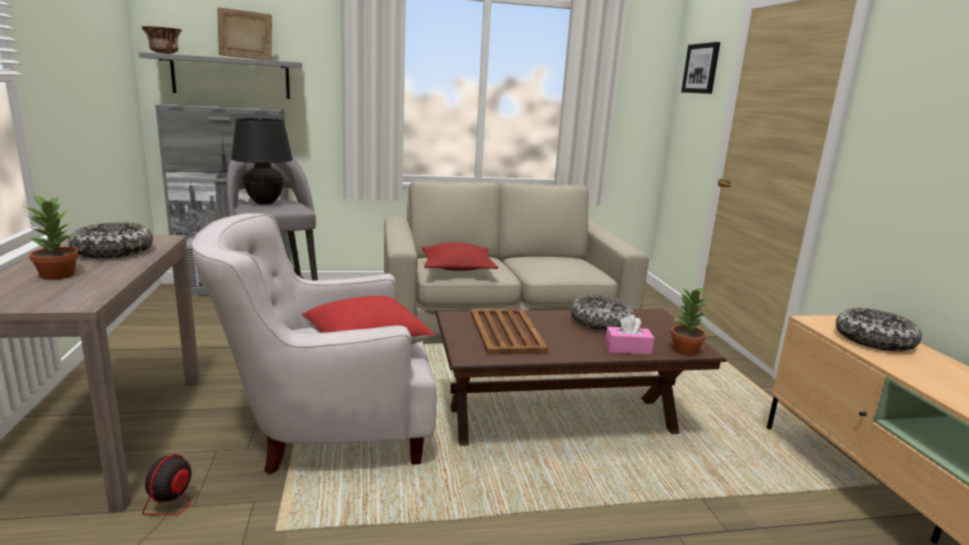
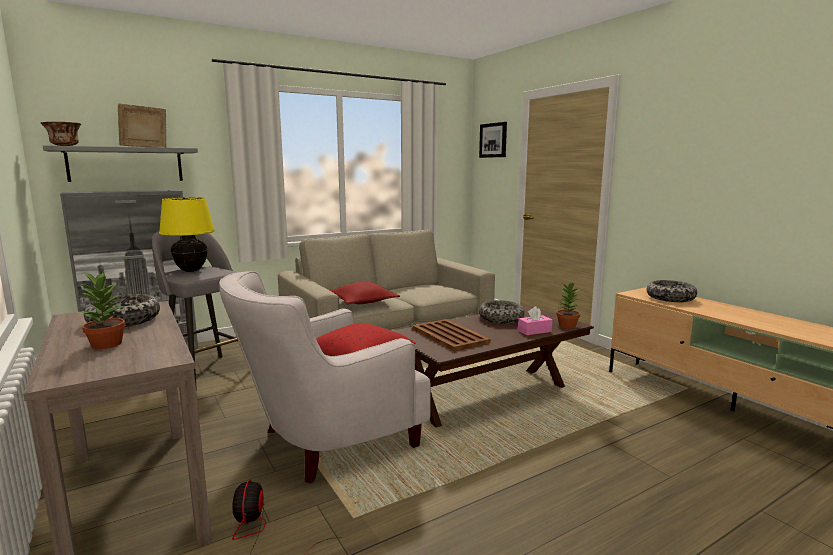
camera: 20 degrees left, 5 degrees down
black table lamp [231,118,293,205] -> yellow table lamp [159,197,215,272]

